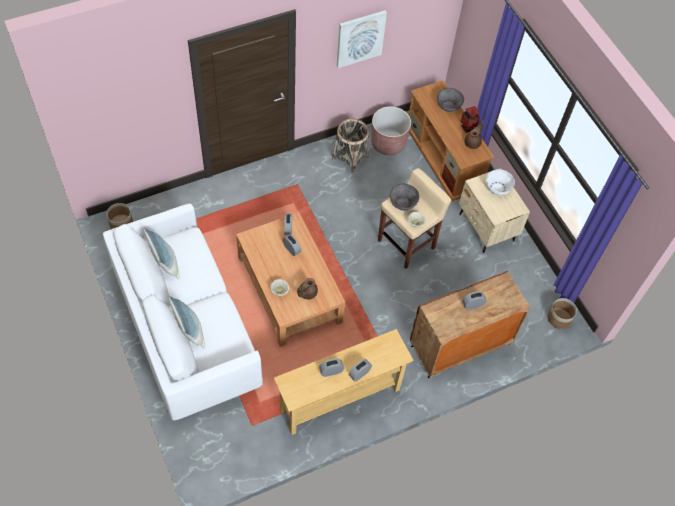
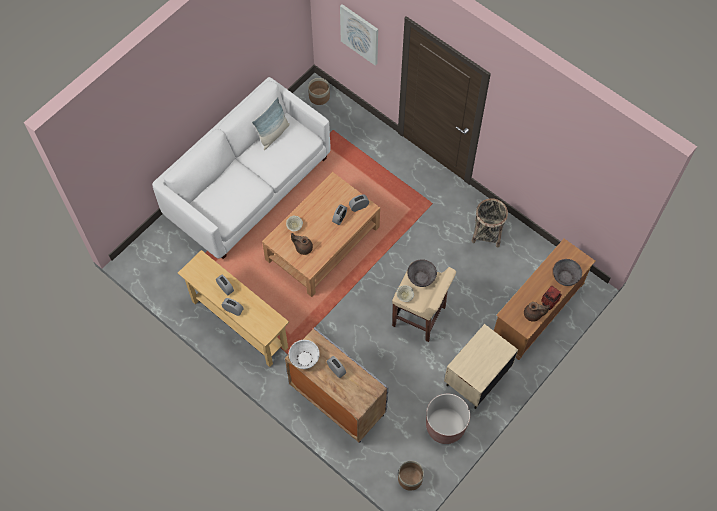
camera: 70 degrees right, 5 degrees up
pillow [169,295,205,348] -> none
picture [337,10,387,68] -> picture moved to [340,4,378,66]
brown planter [371,106,411,155] -> brown planter moved to [426,394,470,444]
brown cabinet [410,271,531,378] -> grey cabinet [285,327,389,443]
white bowl [486,169,515,195] -> white bowl moved to [289,340,320,369]

